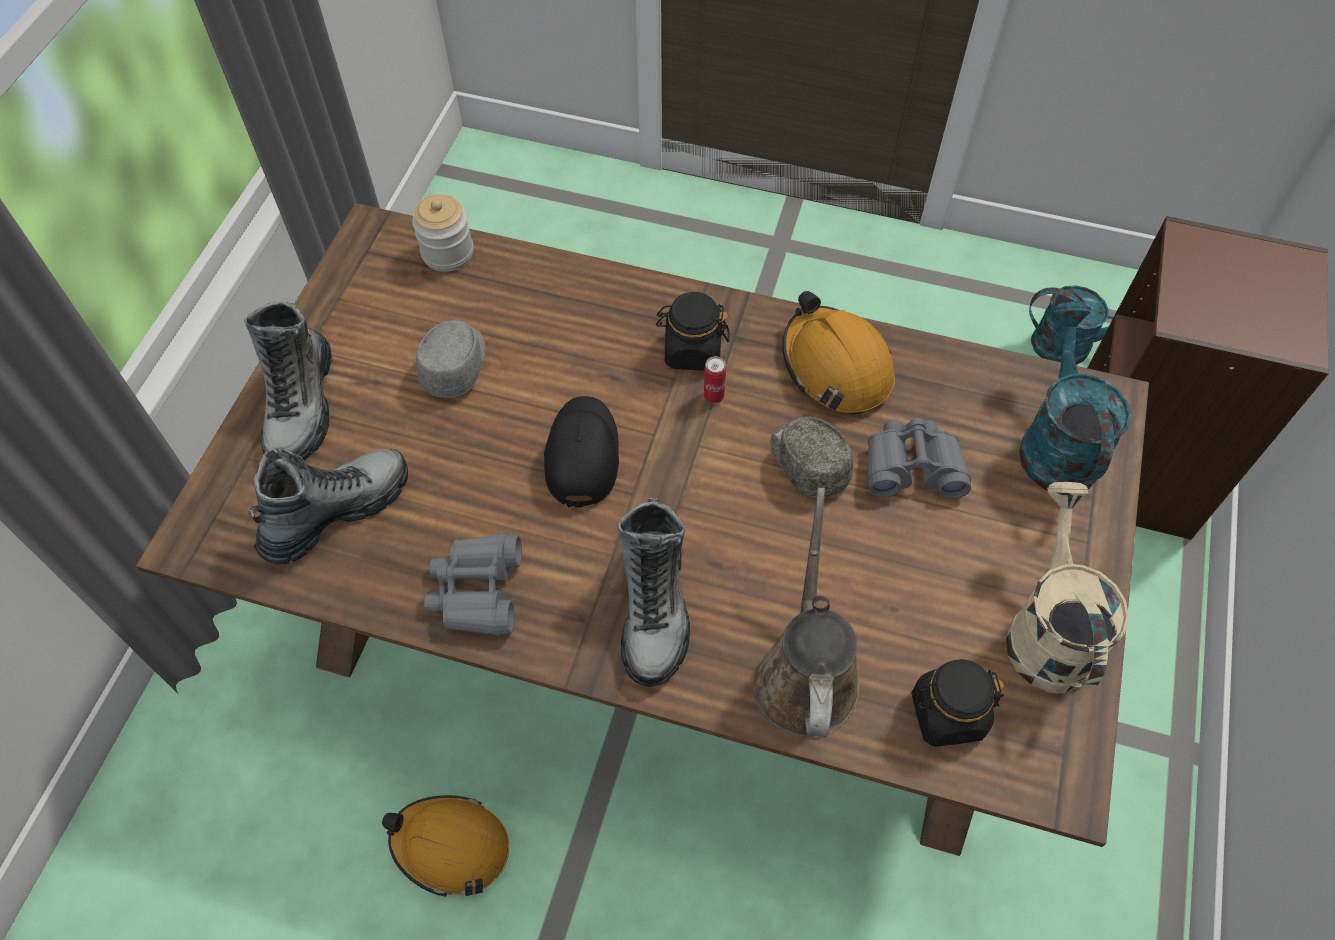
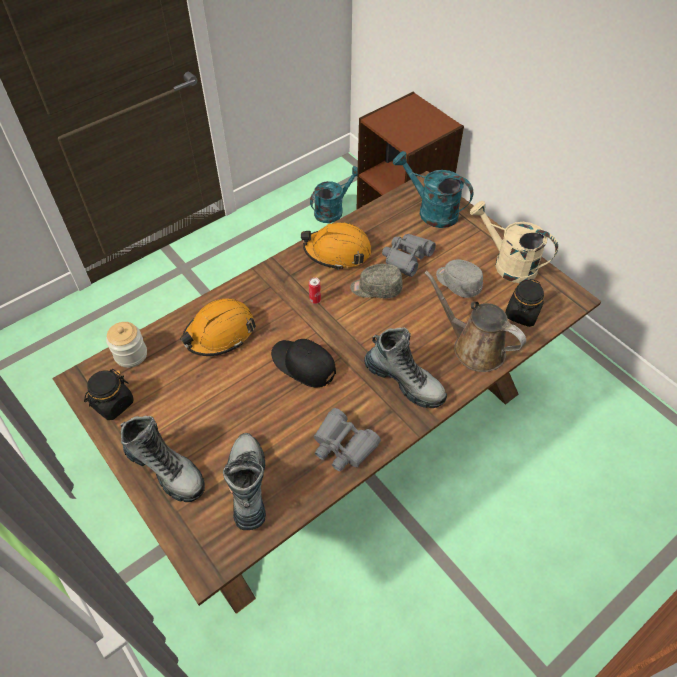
camera: 55 degrees left, 5 degrees down
orange hard hat [382,795,509,897] -> orange hard hat moved to [180,298,256,356]
grey cap [416,320,486,398] -> grey cap moved to [436,260,483,298]
black jar [656,292,730,370] -> black jar moved to [84,369,134,420]

